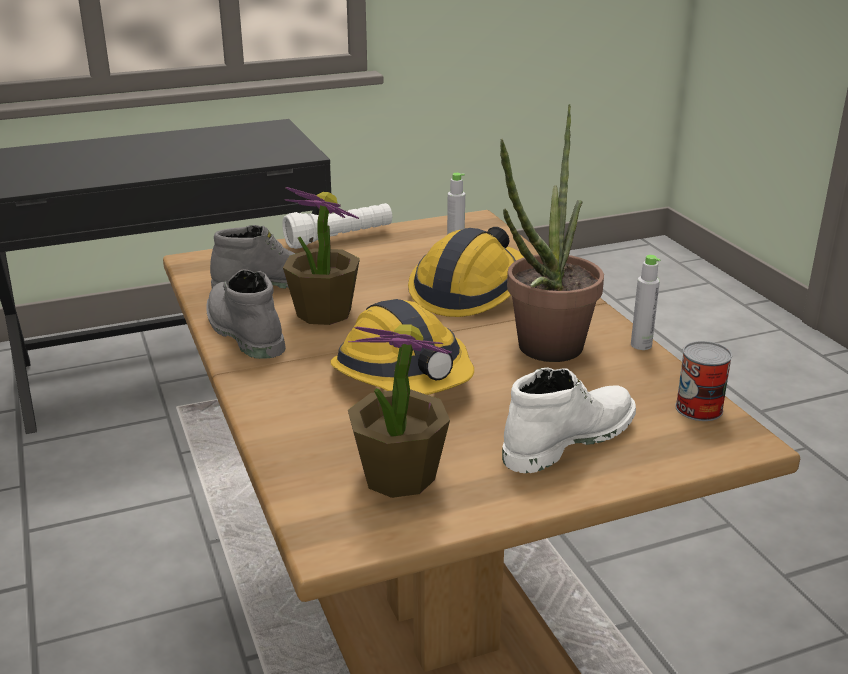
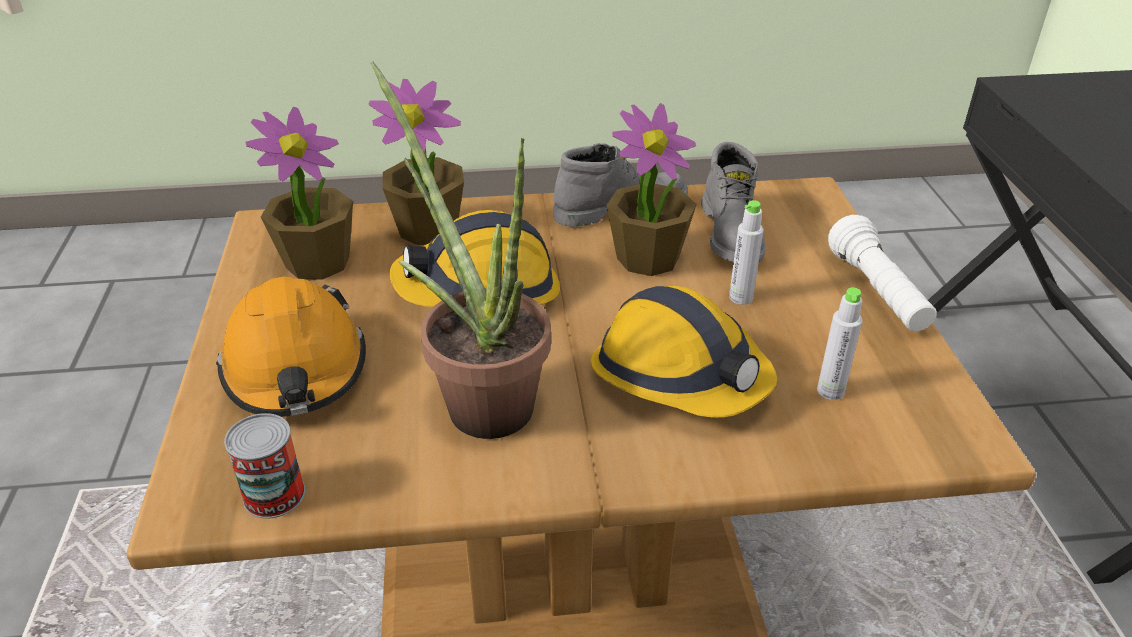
camera: 105 degrees right, 10 degrees up
white boot [502,367,636,473] -> orange hard hat [216,277,366,417]
grey bottle [631,255,660,350] -> grey bottle moved to [729,200,764,305]
none -> potted plant [368,79,464,245]

